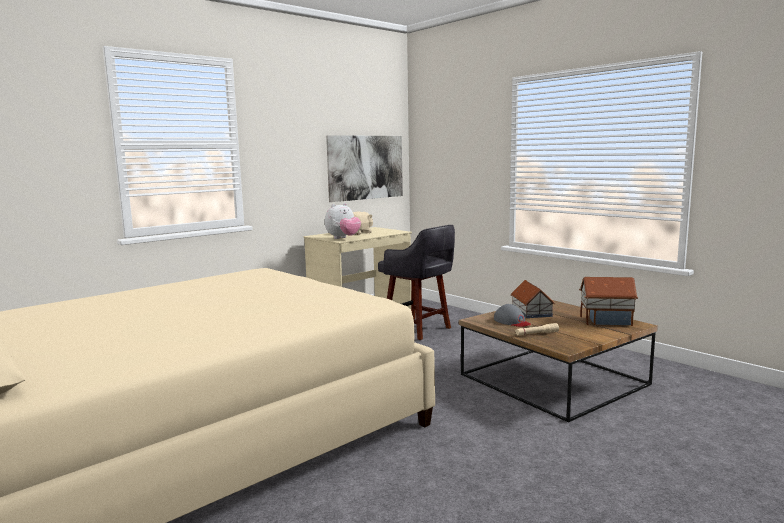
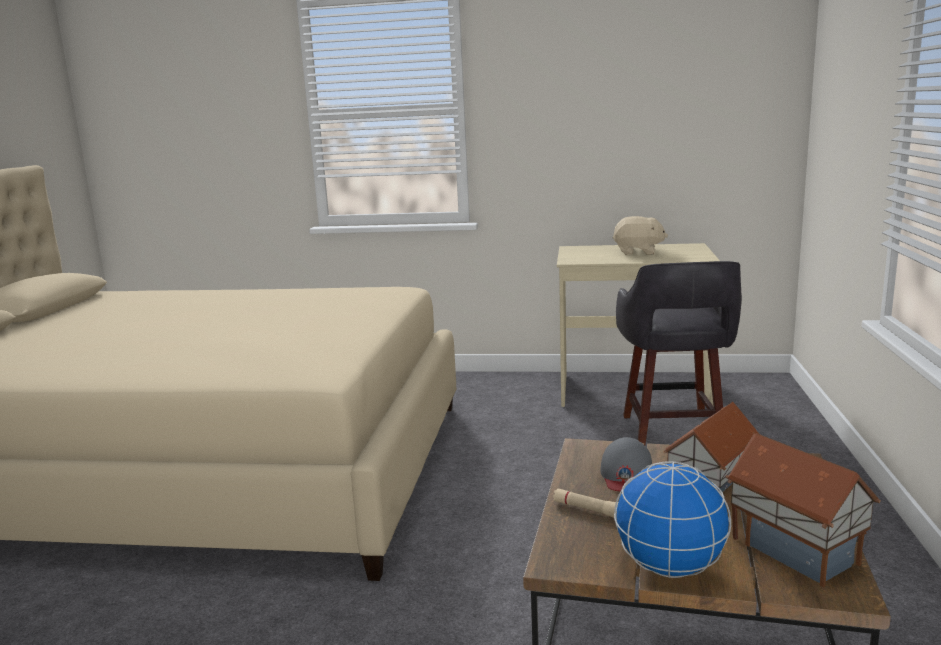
camera: 50 degrees right, 5 degrees up
plush toy [325,203,361,239] -> none
picture [326,135,403,202] -> none
none -> globe [614,461,731,578]

